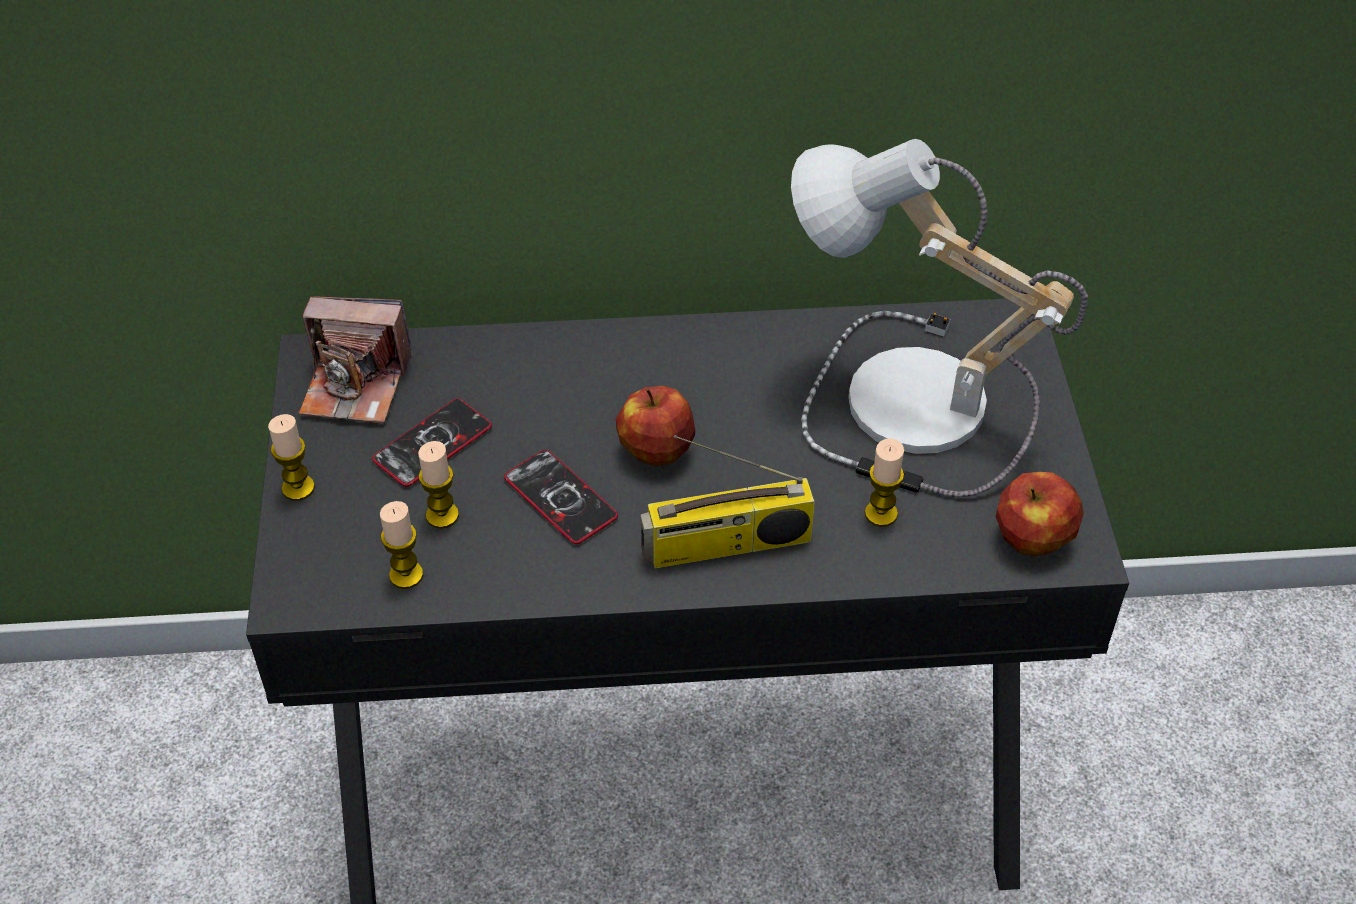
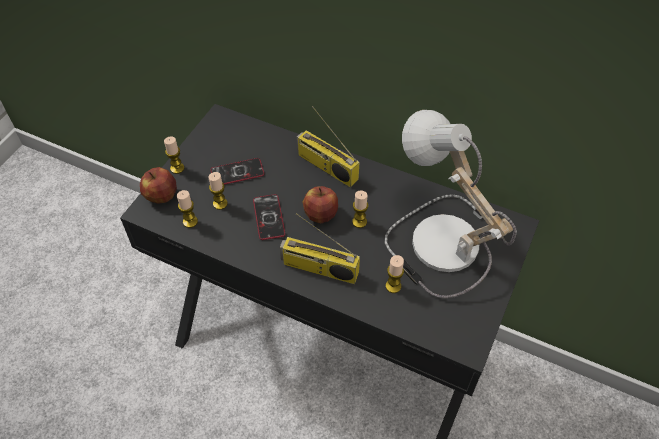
camera: 30 degrees right, 5 degrees up
camera [299,297,412,423] -> none
apple [996,472,1084,556] -> apple moved to [140,167,177,204]
none -> radio [297,106,359,187]
none -> candle [352,190,368,228]

